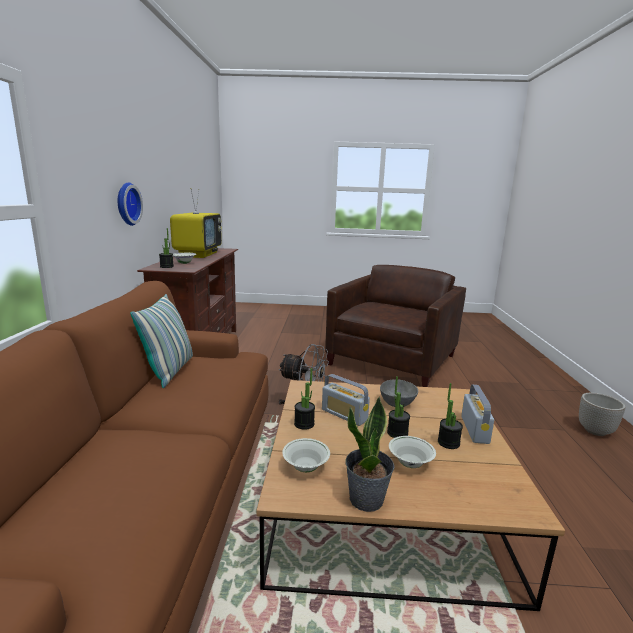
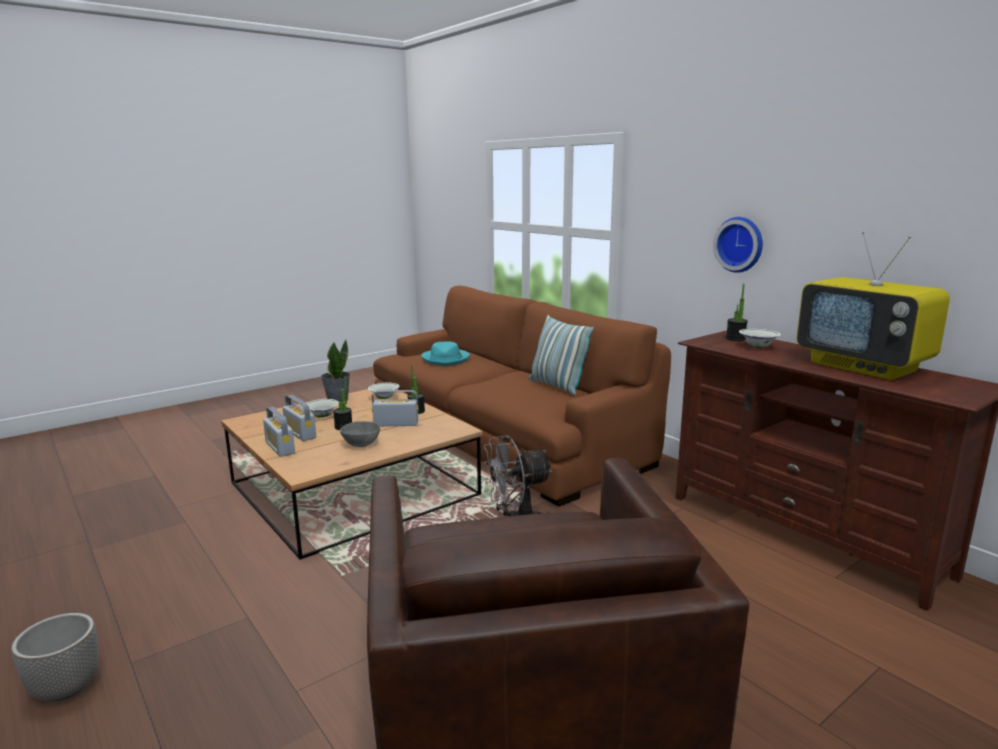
camera: 140 degrees right, 0 degrees up
potted plant [438,383,463,449] -> radio [283,395,316,441]
none -> turquoise hat [421,341,470,366]

